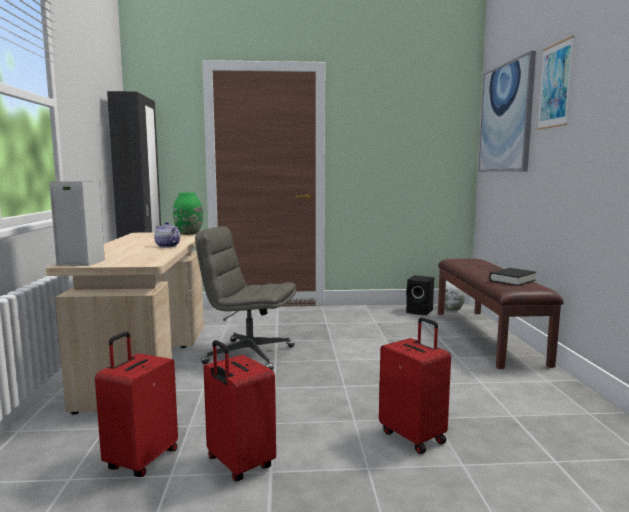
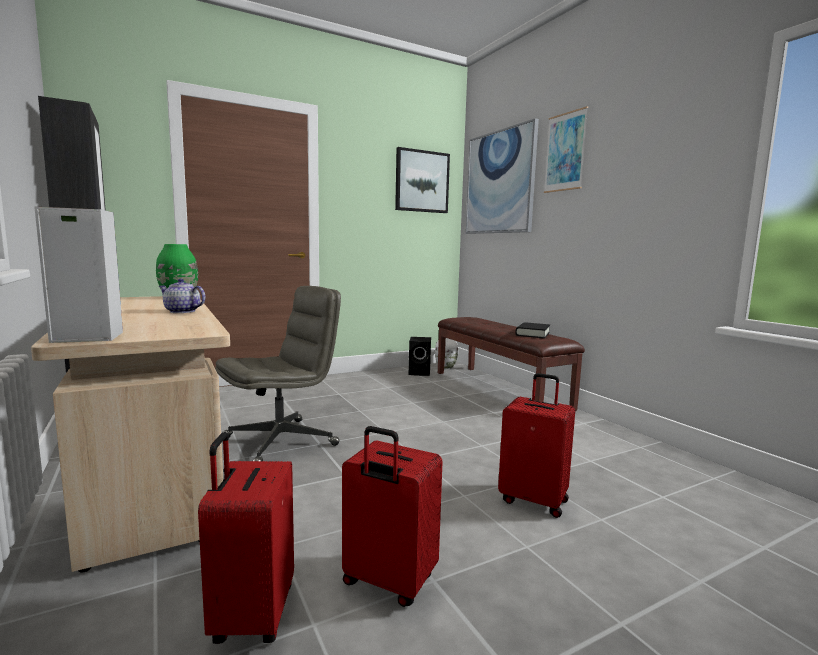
camera: 25 degrees left, 0 degrees up
grey office chair [195,226,296,370] -> grey office chair turned 150 degrees clockwise [215,286,341,462]
none -> picture [395,147,450,213]

